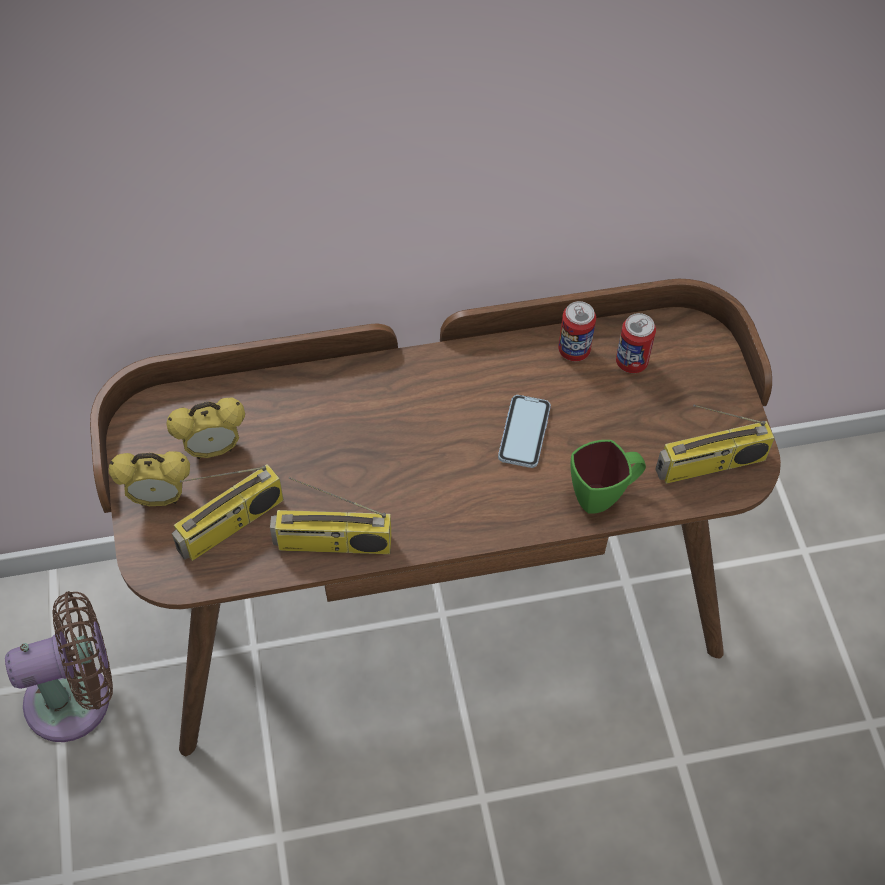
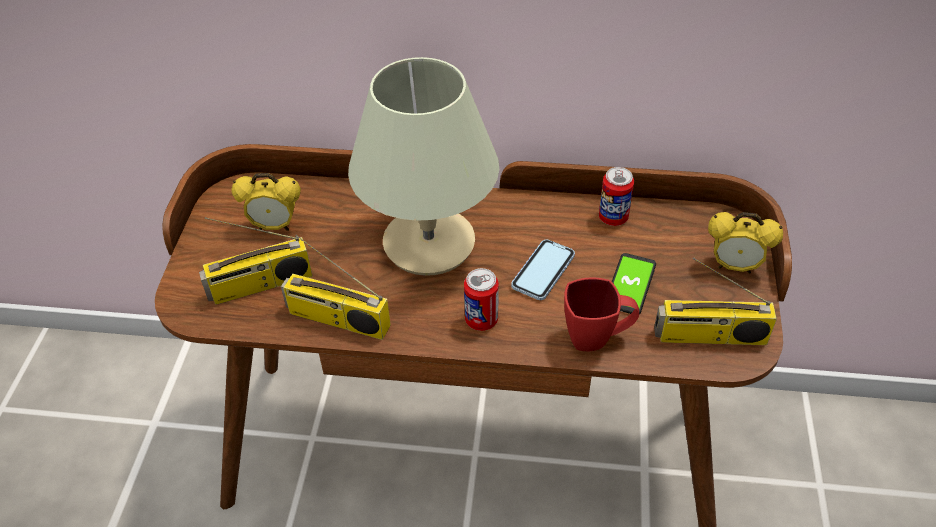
camera: 20 degrees right, 10 degrees down
brown fan [5,591,113,742] -> none
alarm clock [109,451,190,506] -> alarm clock moved to [708,212,783,274]
green mug [571,440,646,514] -> red mug [564,278,639,351]
can [616,313,656,373] -> can moved to [464,268,499,331]
none -> beige table lamp [348,57,499,276]
none -> phone [612,253,656,314]

